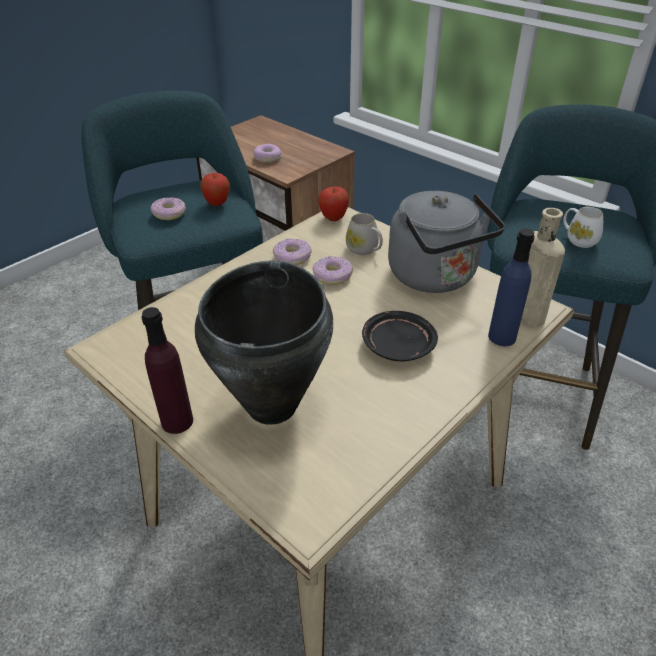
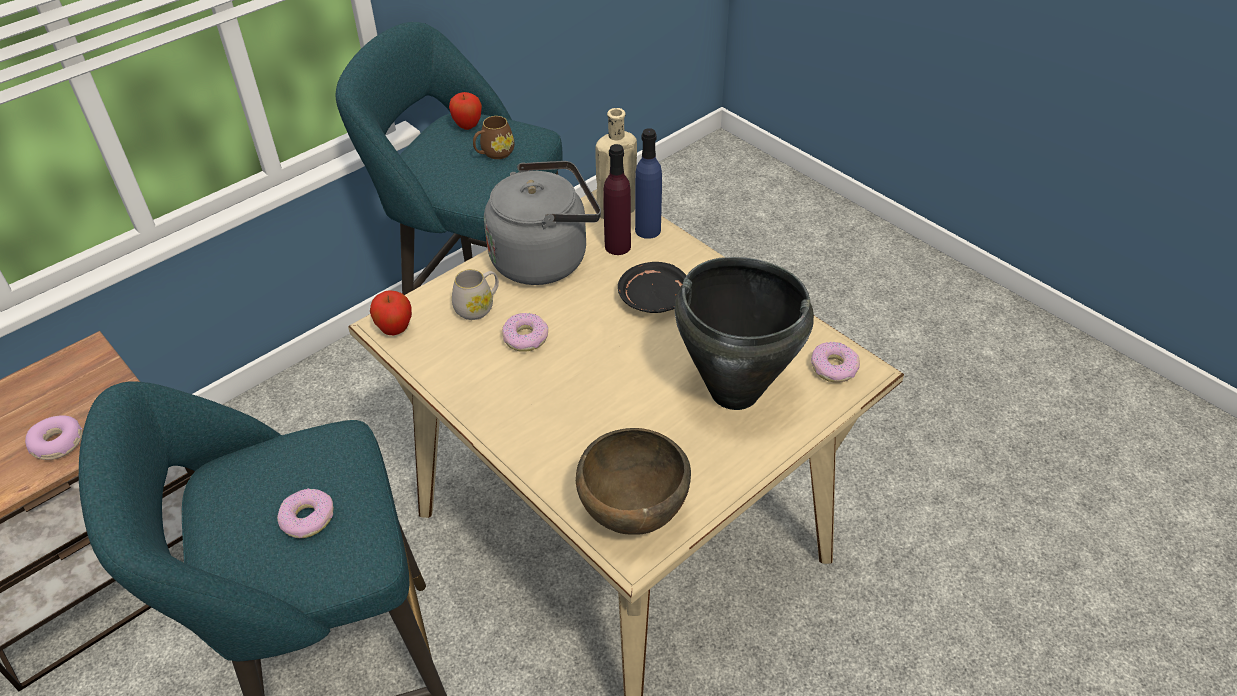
camera: 85 degrees left, 5 degrees up
purple bottle [141,307,193,434] -> purple bottle moved to [603,144,631,255]
apple [200,173,230,206] -> apple moved to [449,92,482,130]
donut [273,239,312,265] -> donut moved to [811,342,860,383]
white mug [563,207,603,248] -> brown mug [473,116,514,159]
none -> brown bowl [576,428,691,535]

